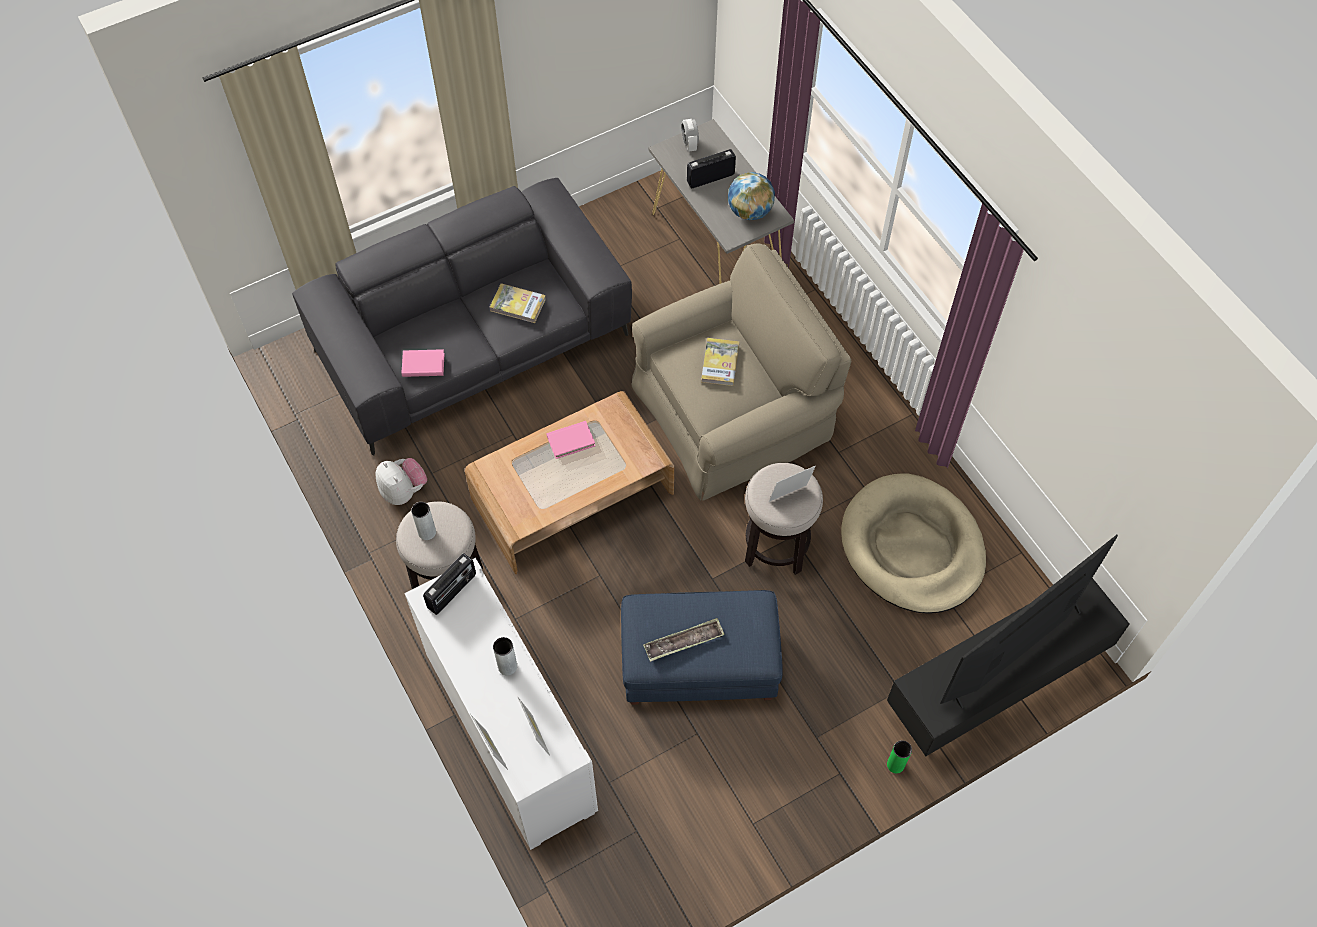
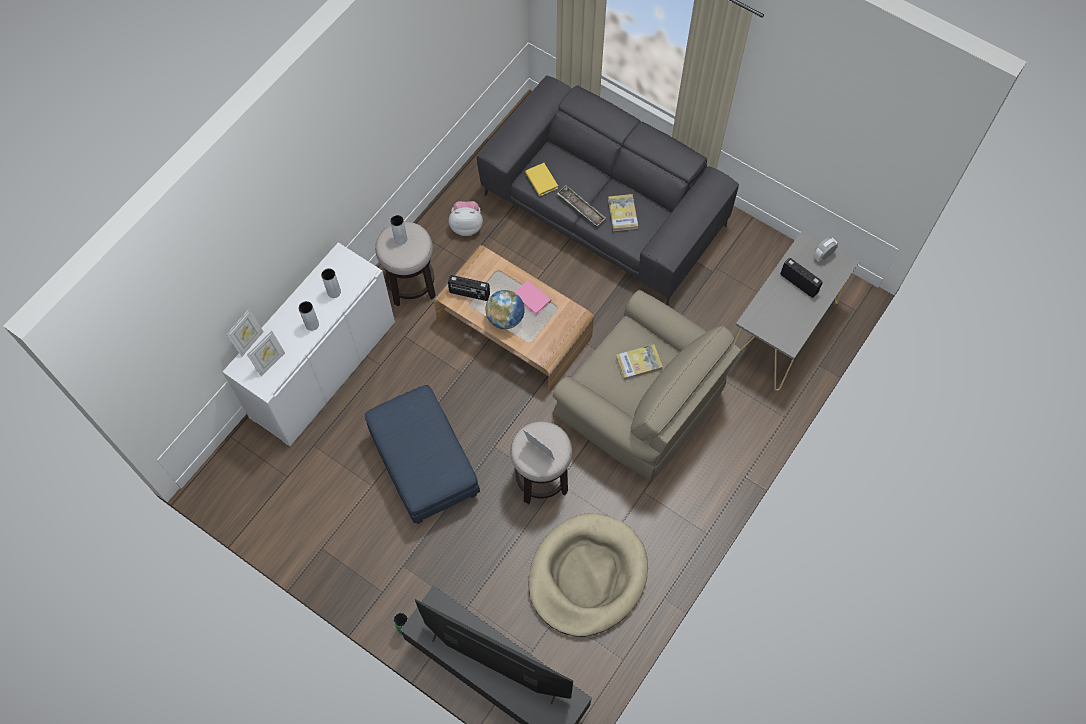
camera: 65 degrees right, 5 degrees up
plush toy [375,458,427,505] -> plush toy turned 120 degrees counterclockwise [449,201,483,236]
pink book [402,349,445,377] -> yellow book [525,163,558,196]
radio [423,553,476,615] -> radio moved to [448,275,490,301]
tray [643,618,725,662] -> tray moved to [557,185,606,227]
globe [728,172,775,220] -> globe moved to [485,290,525,329]
none -> grey vase [321,268,341,298]

